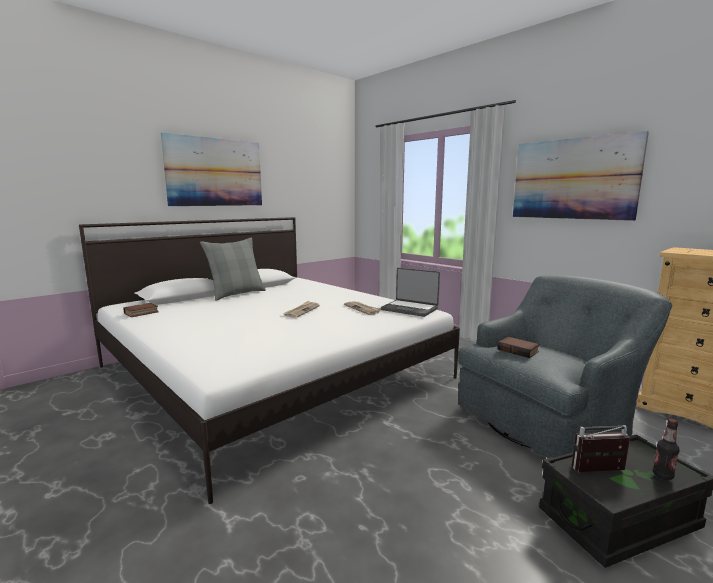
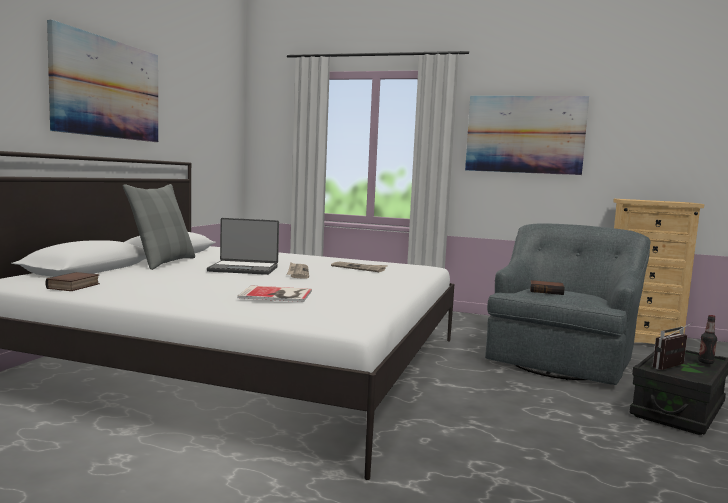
camera: 30 degrees left, 5 degrees down
laptop [381,268,440,317] -> laptop moved to [207,218,279,275]
none -> book [237,285,312,302]

